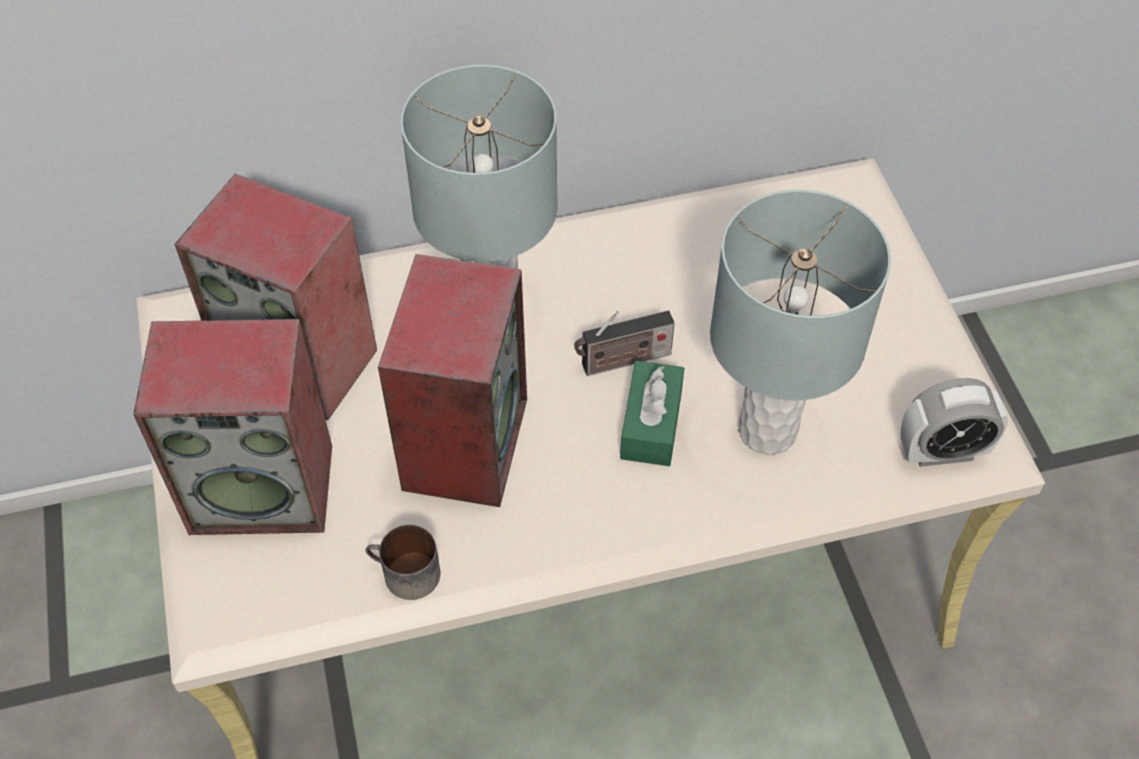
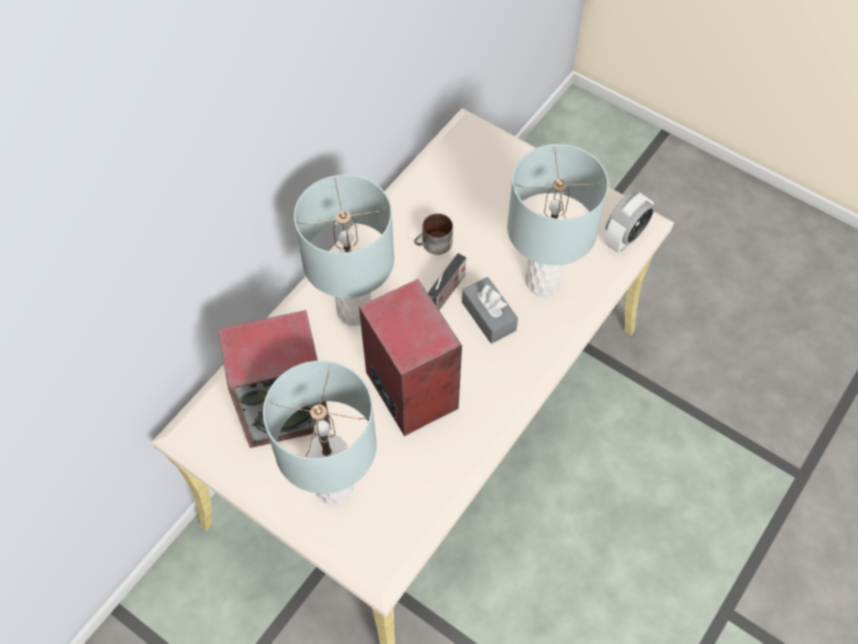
camera: 40 degrees left, 5 degrees up
speaker [133,319,332,535] -> grey table lamp [263,361,377,505]
mug [366,524,440,600] -> mug moved to [414,213,453,255]
green tissue box [620,361,684,466] -> grey tissue box [462,277,518,344]

